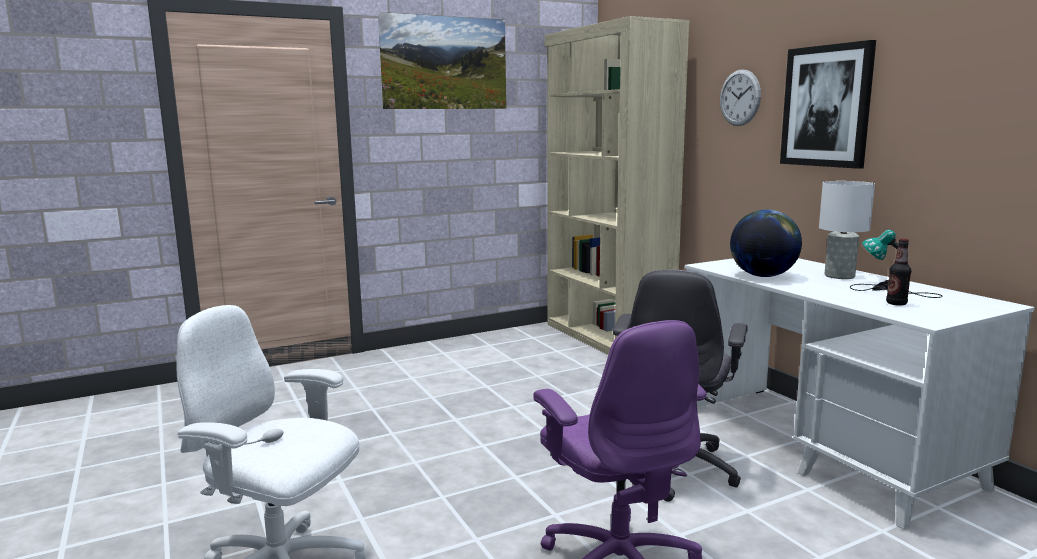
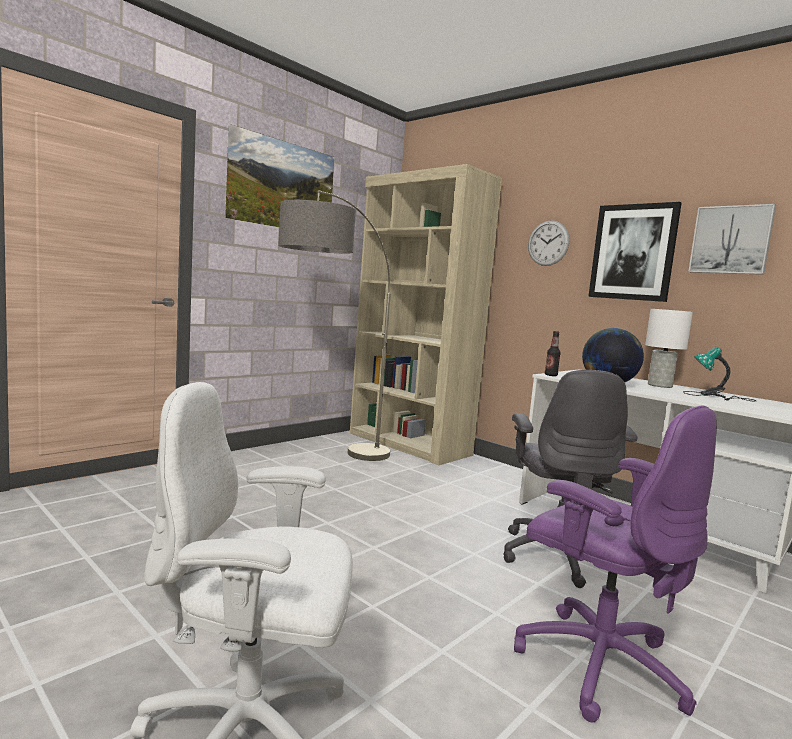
camera: 20 degrees left, 5 degrees down
bottle [886,239,911,306] -> bottle moved to [545,331,561,376]
none -> floor lamp [278,190,391,461]
none -> picture [688,204,776,275]

